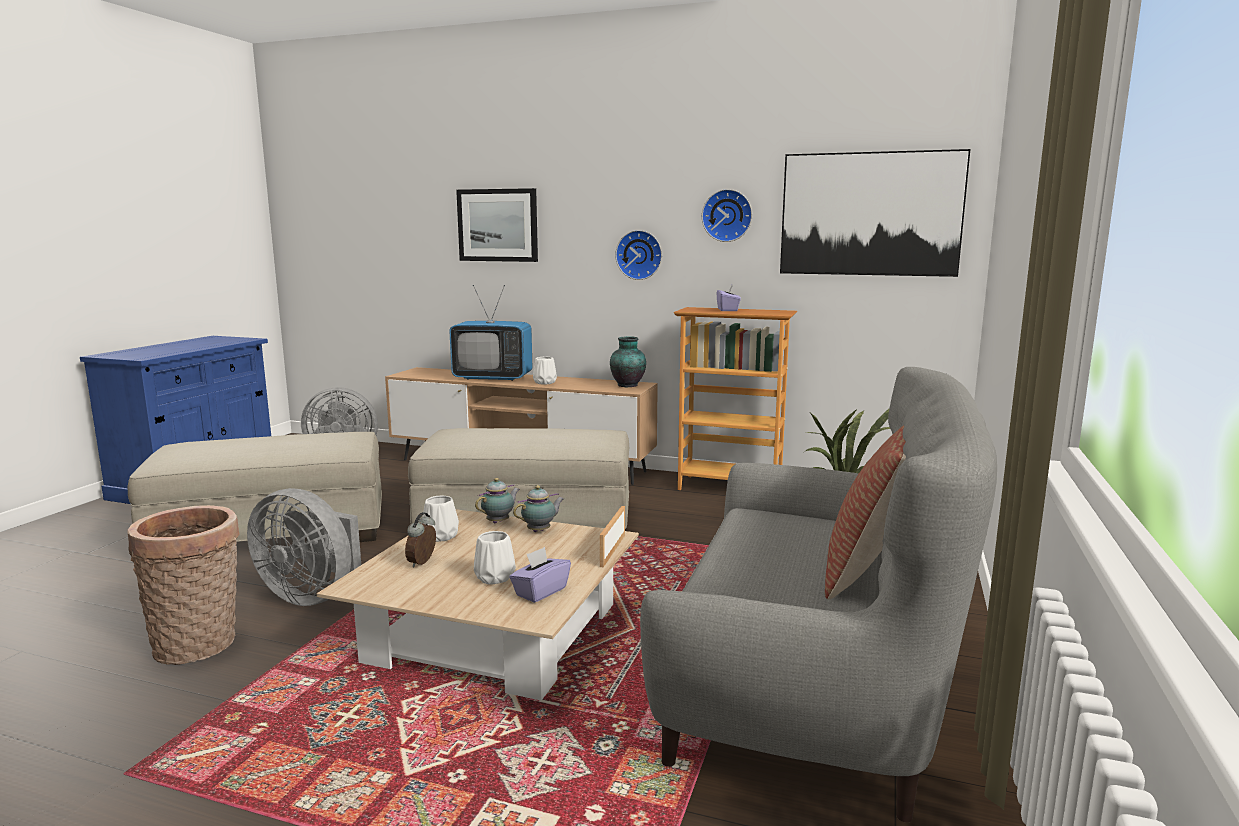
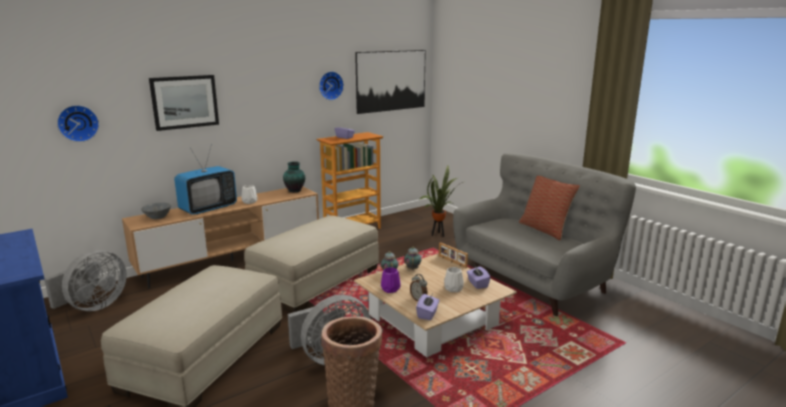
camera: 55 degrees left, 5 degrees up
white vase [422,496,459,542] -> purple vase [381,267,401,293]
wall clock [615,230,662,280] -> wall clock moved to [57,105,99,142]
none -> grey bowl [141,202,171,219]
none -> purple tissue box [416,294,439,320]

